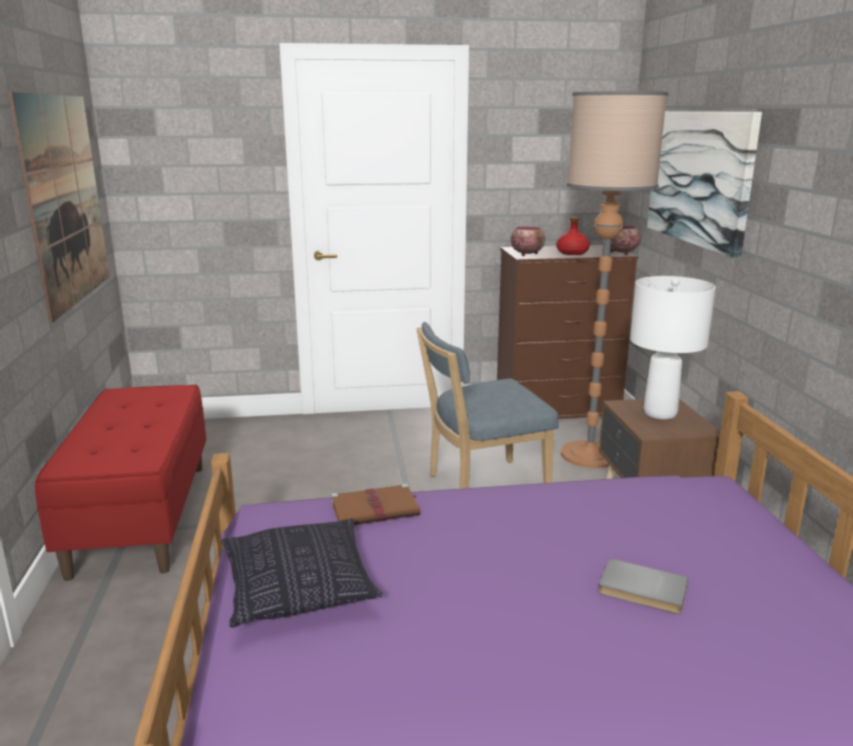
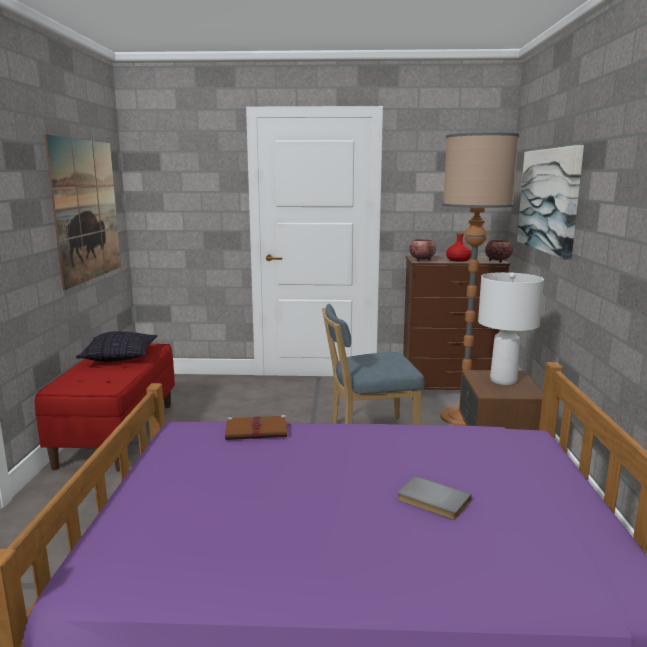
camera: 10 degrees right, 5 degrees down
pillow [221,519,382,628] -> pillow moved to [76,331,158,362]

